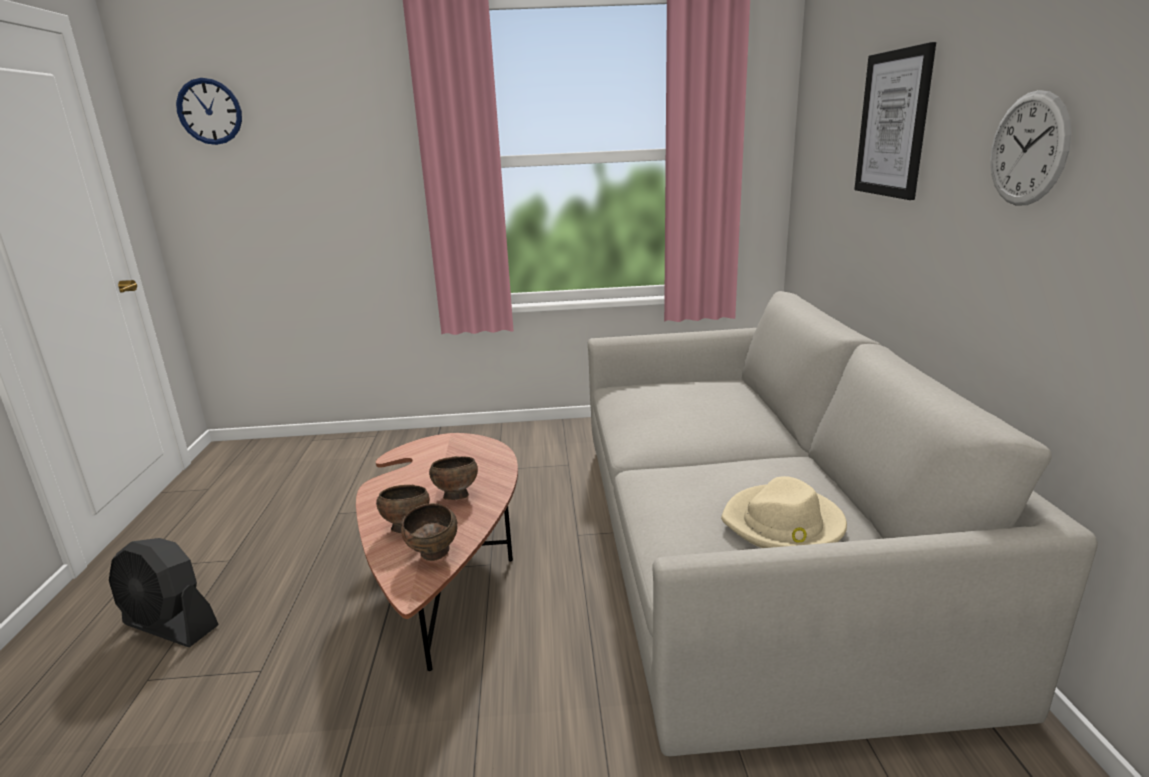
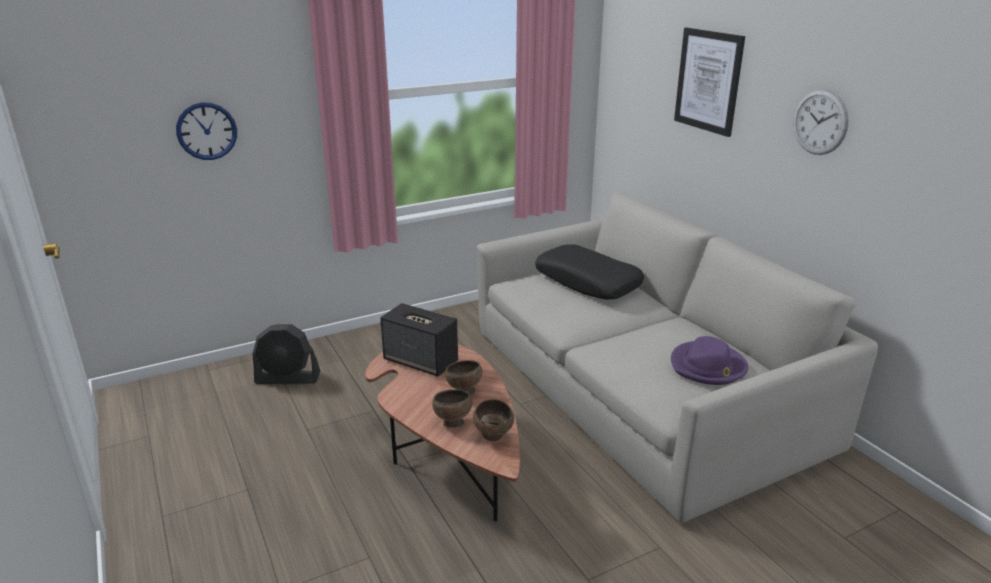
camera: 25 degrees left, 5 degrees up
black fan [109,538,219,647] -> black fan moved to [253,324,320,384]
wall clock [176,78,242,145] -> wall clock moved to [176,102,237,160]
beige hat [721,476,847,548] -> purple hat [671,336,748,385]
none -> speaker [380,303,458,377]
none -> black pillow [535,245,644,300]

